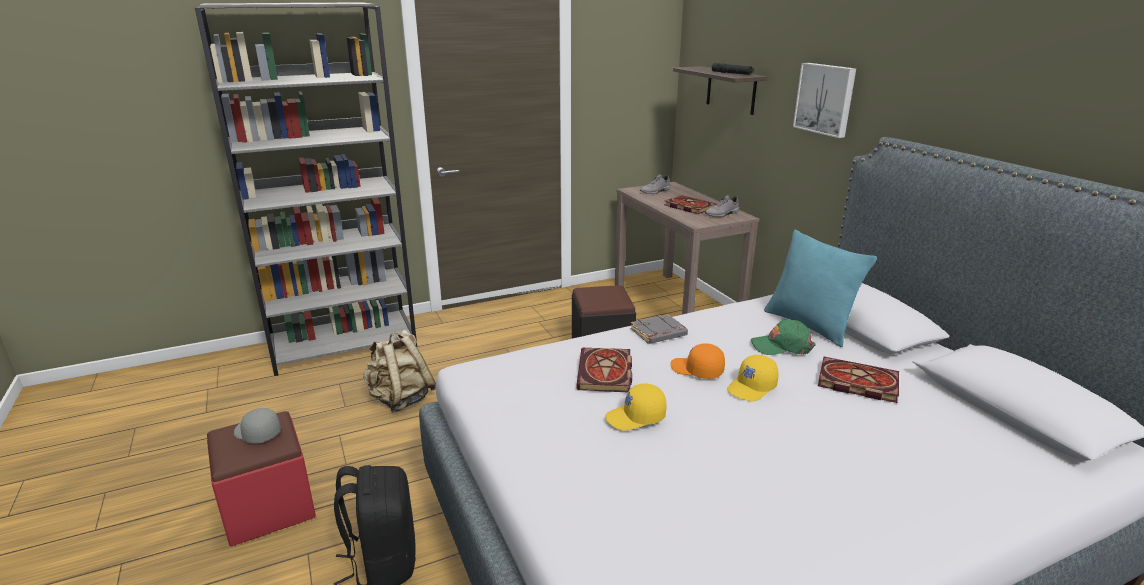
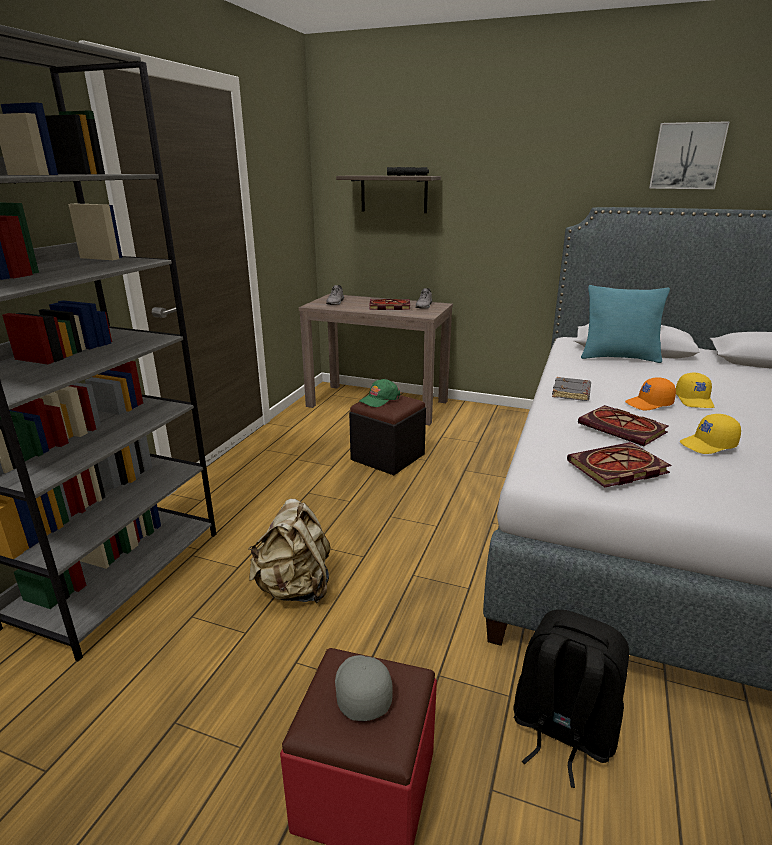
camera: 45 degrees left, 0 degrees up
grey cap [234,408,281,444] -> grey cap turned 90 degrees clockwise [335,655,393,721]
yellow cap [605,383,666,430] -> yellow cap turned 45 degrees clockwise [680,414,741,454]
green cap [751,319,816,355] -> green cap moved to [359,379,401,407]
picture [793,63,856,138] -> picture moved to [649,121,730,189]
book [818,357,899,403] -> book moved to [567,442,672,487]

